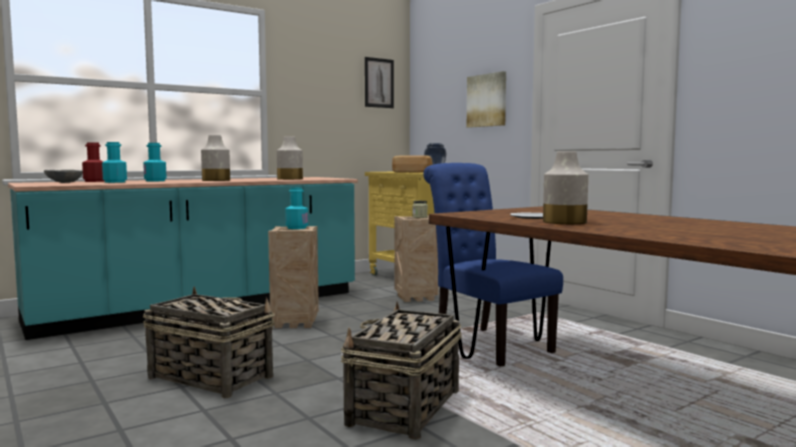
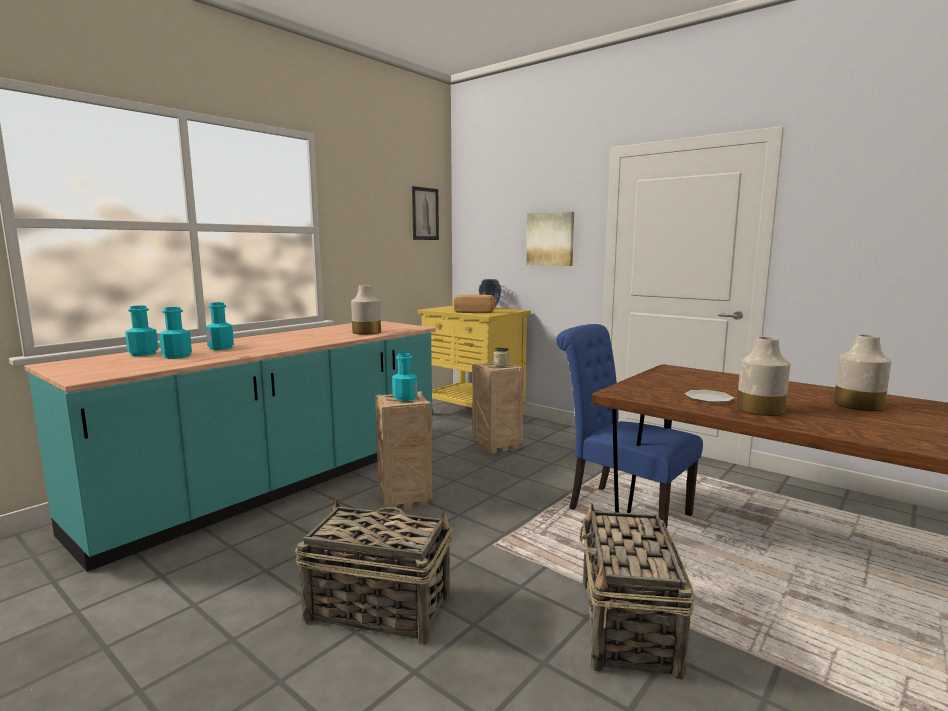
camera: 15 degrees left, 5 degrees up
grey bowl [44,170,83,183] -> none
red bottle [82,142,105,182] -> turquoise bottle [125,305,158,356]
beige vase [201,135,230,181] -> beige vase moved to [834,334,892,411]

